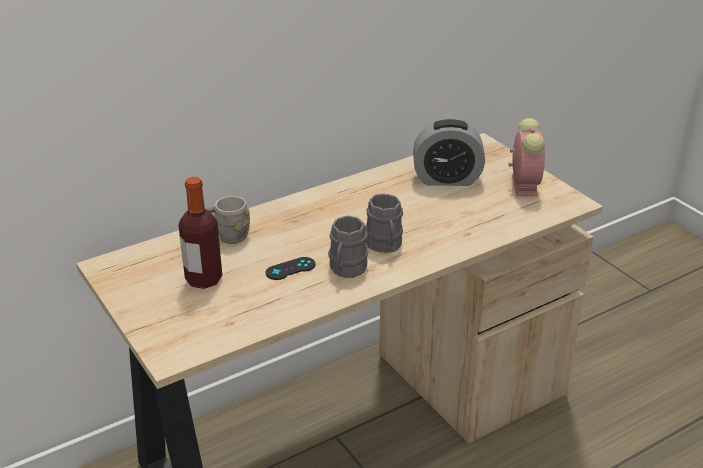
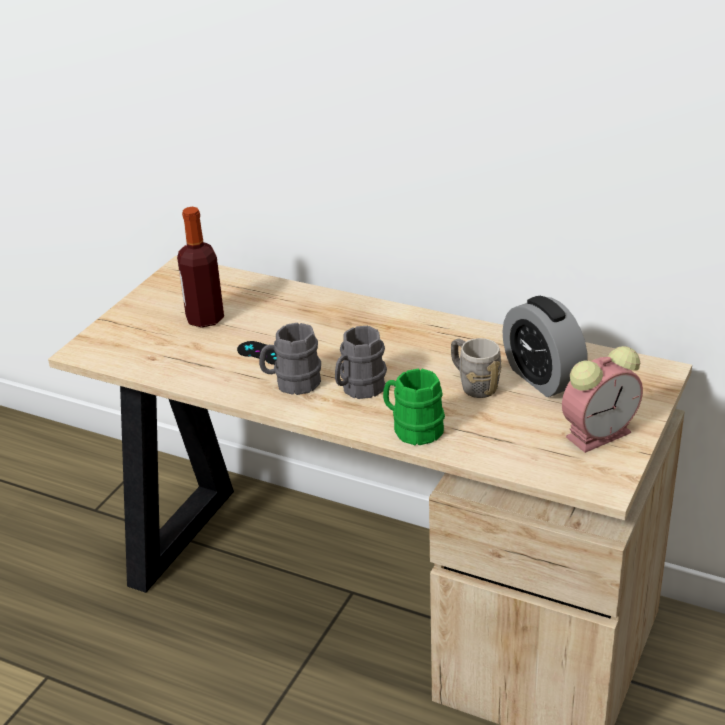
camera: 60 degrees right, 0 degrees up
grey mug [205,196,250,244] -> grey mug moved to [451,338,502,398]
none -> green mug [383,369,445,445]

